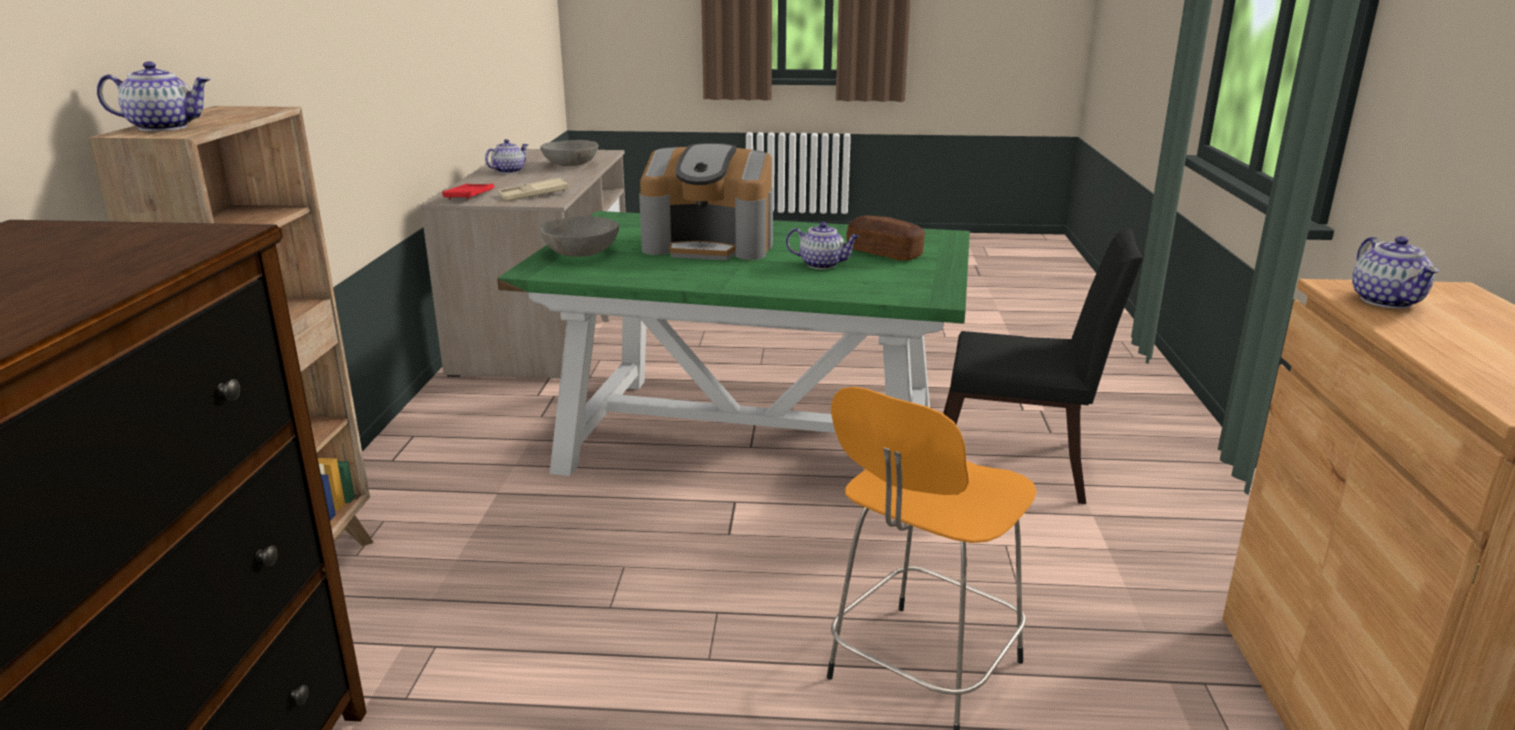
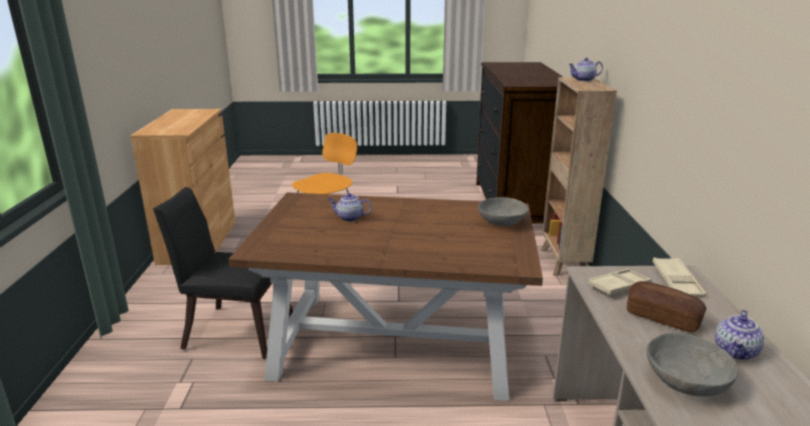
camera: 175 degrees right, 0 degrees up
red tray [442,183,494,200] -> beige tray [653,258,706,298]
green dining table [497,211,970,476] -> brown dining table [228,192,543,401]
coffee machine [639,143,773,260] -> none
bread [846,215,925,261] -> bread moved to [627,281,707,332]
teapot [1352,236,1439,308] -> none

